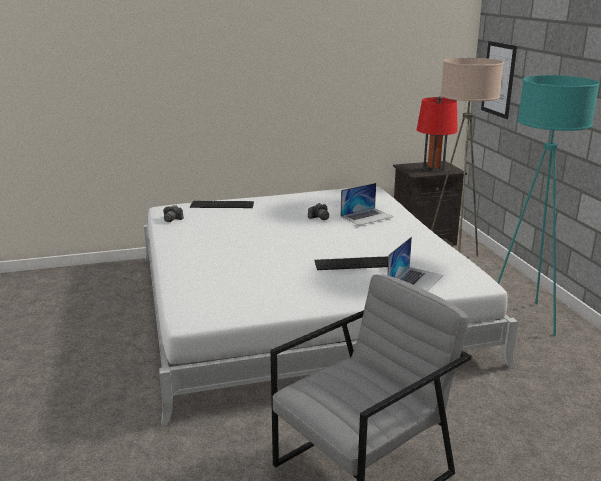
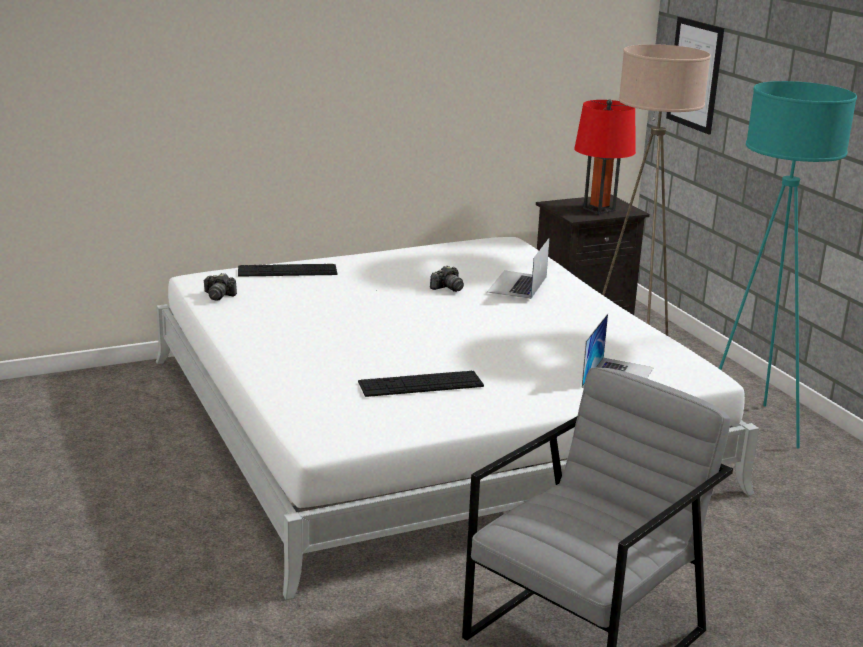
camera: 10 degrees left, 0 degrees up
keyboard [314,257,388,270] -> keyboard moved to [358,371,484,397]
laptop [341,183,393,226] -> laptop turned 150 degrees clockwise [487,238,550,299]

